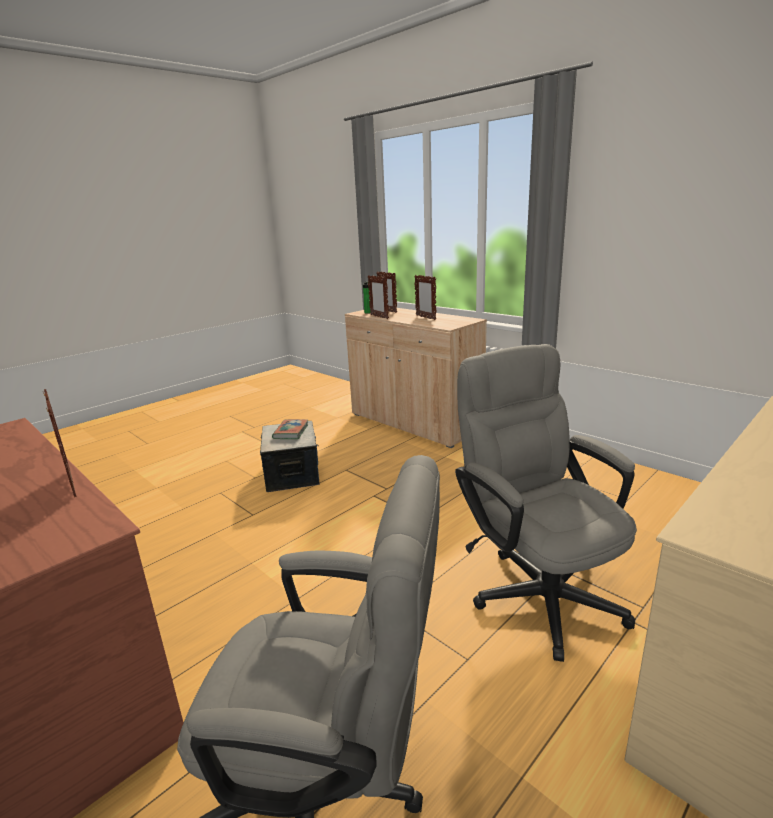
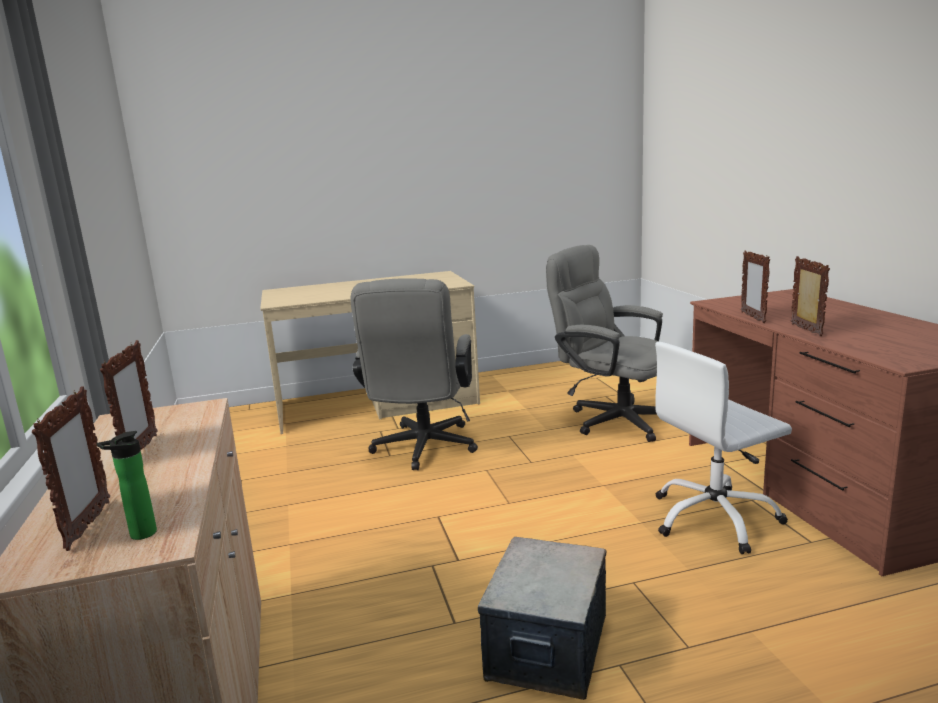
camera: 150 degrees left, 5 degrees down
book [272,419,308,439] -> none
picture frame [368,275,389,319] -> picture frame moved to [791,256,830,336]
none -> white office chair [655,342,792,554]

